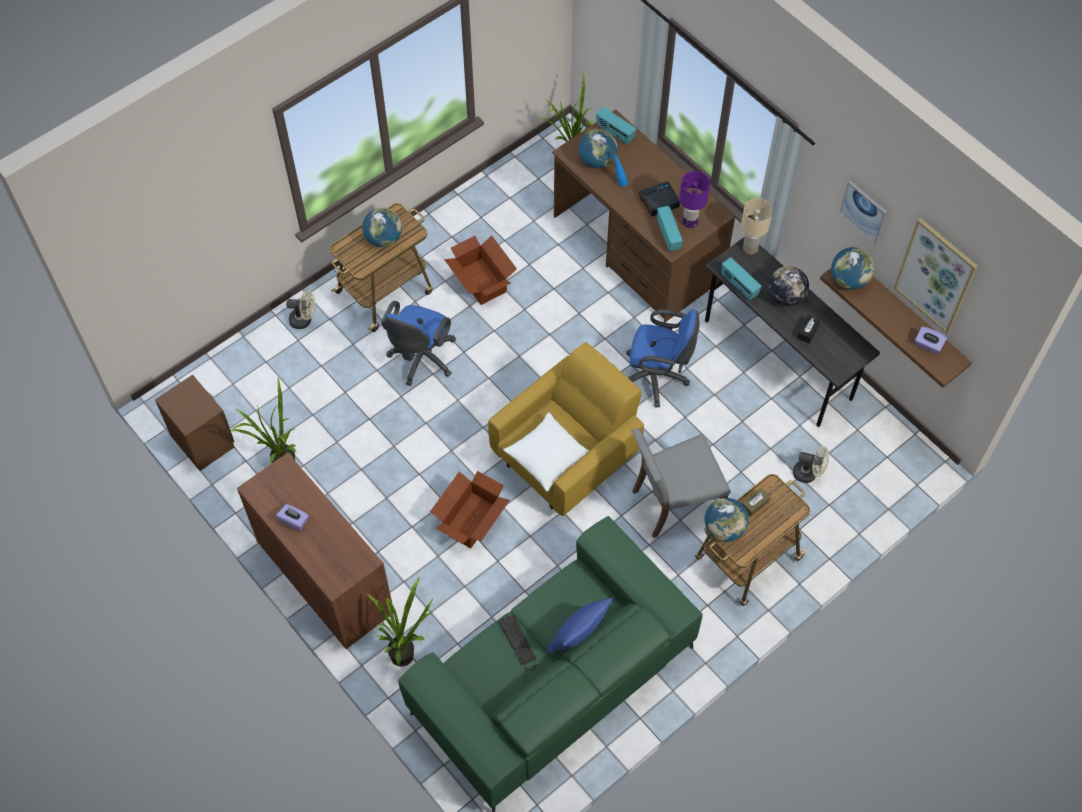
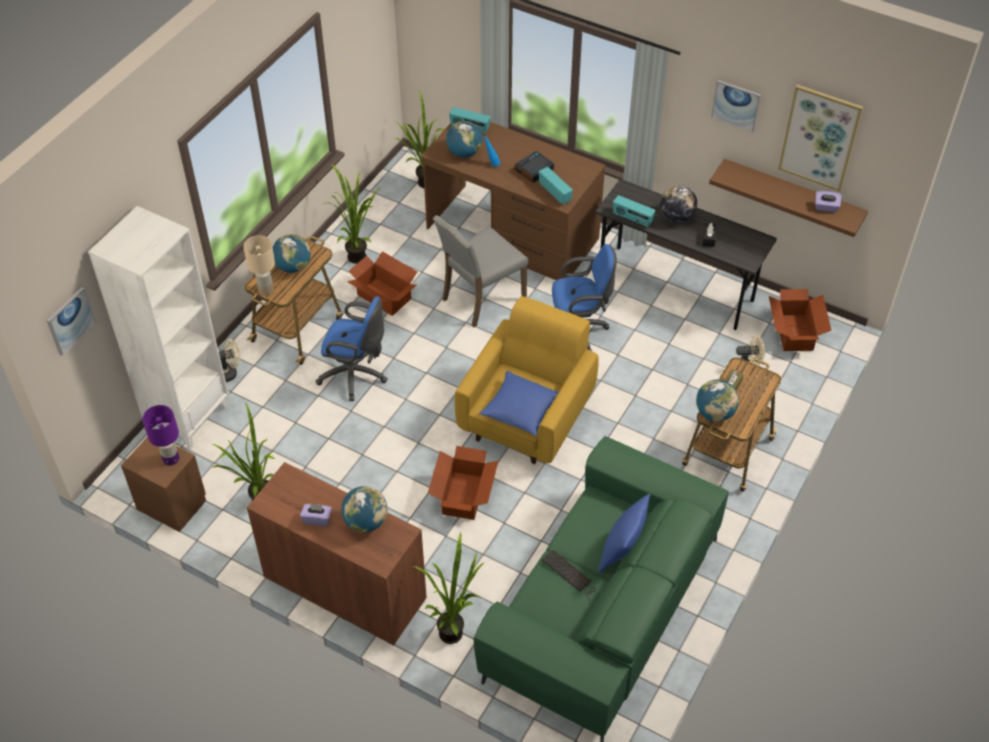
camera: 20 degrees left, 10 degrees down
blue office chair [381,301,456,386] -> blue office chair turned 75 degrees counterclockwise [316,296,388,401]
white pillow [504,412,589,491] -> blue pillow [479,371,559,436]
grey chair [632,428,731,538] -> grey chair moved to [433,215,528,327]
purple table lamp [679,171,710,228] -> purple table lamp moved to [143,405,179,465]
beige table lamp [741,198,773,254] -> beige table lamp moved to [243,235,275,295]
globe [831,247,874,290] -> globe moved to [341,486,387,532]
none -> picture [47,287,96,356]
none -> white bookcase [88,206,229,450]
none -> potted plant [323,164,380,264]
none -> cardboard box [769,289,831,351]

